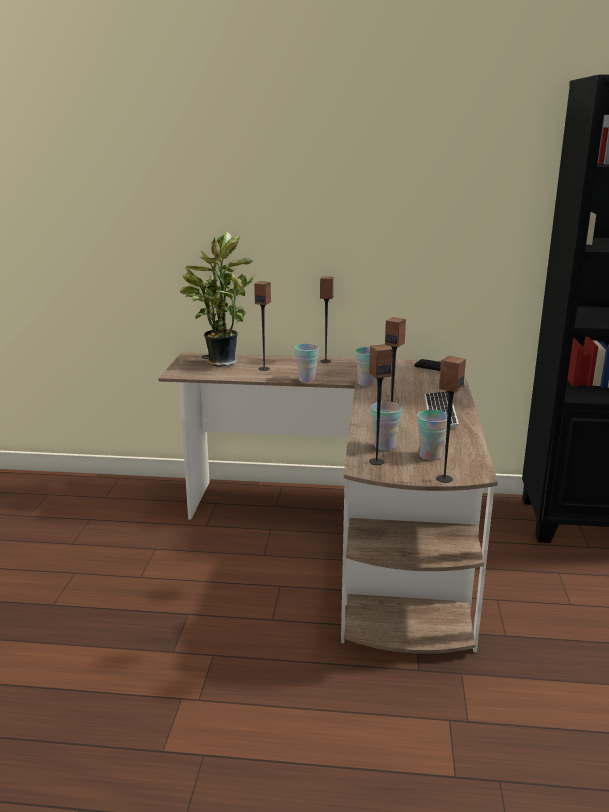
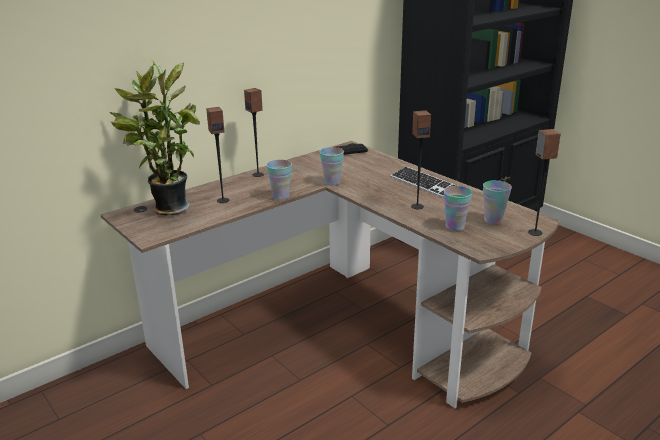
camera: 45 degrees left, 5 degrees up
speaker [369,344,393,465] -> none

